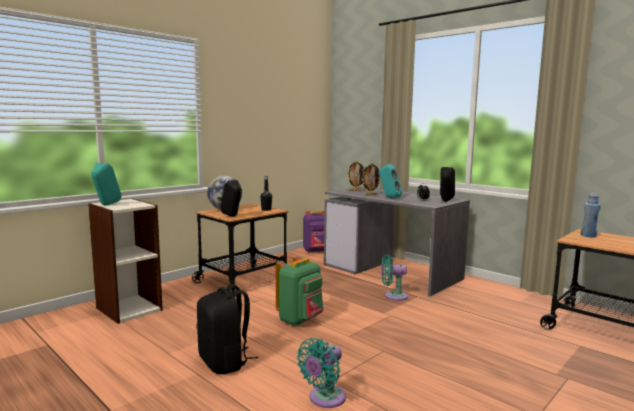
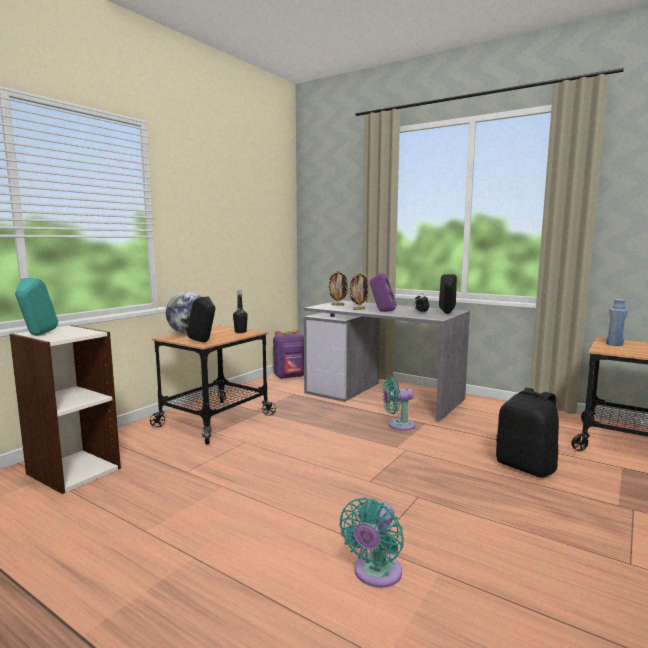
camera: 10 degrees left, 0 degrees up
black backpack [196,284,258,374] -> black backpack moved to [496,388,559,478]
green backpack [276,256,323,326] -> none
turquoise speaker [379,164,402,198] -> purple speaker [370,273,397,312]

